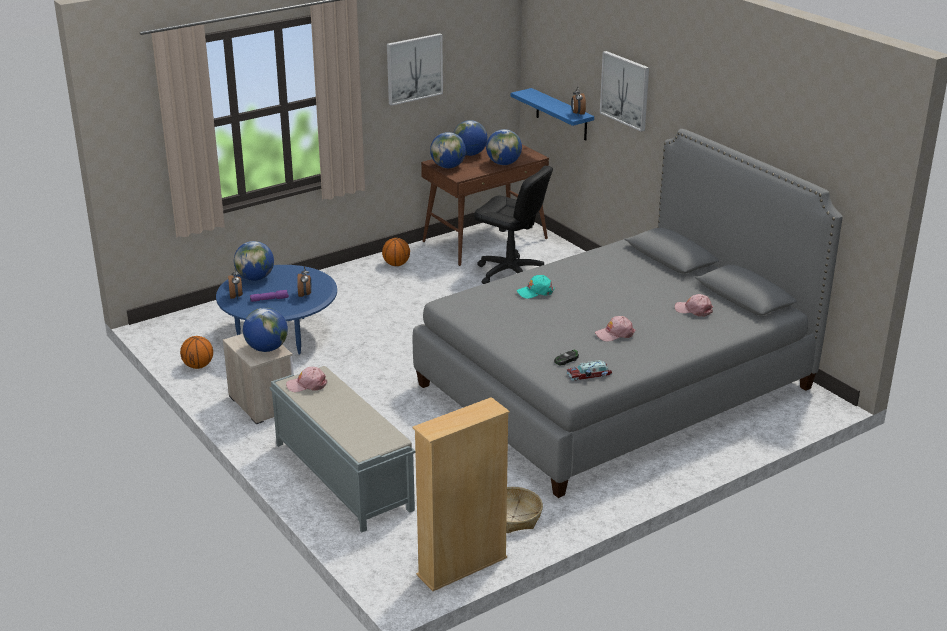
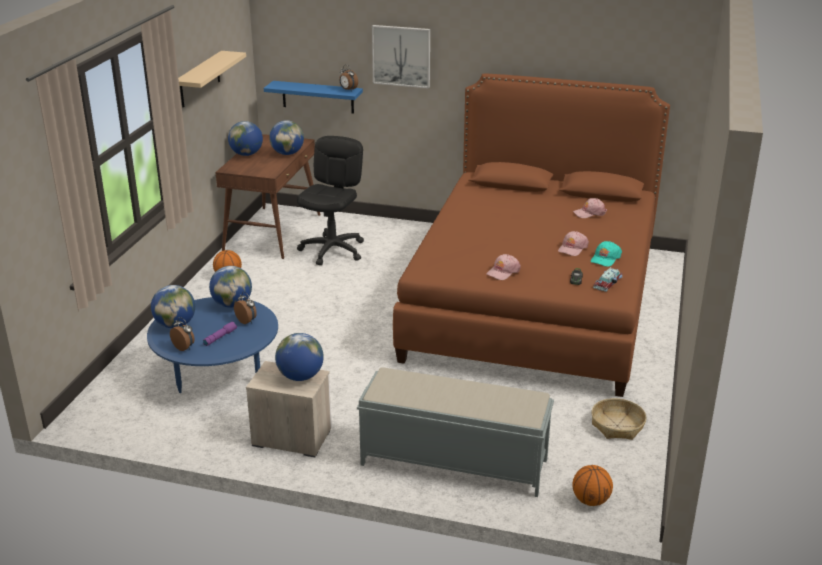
camera: 40 degrees left, 0 degrees up
basketball [180,336,213,369] -> basketball moved to [572,465,613,506]
pink cap [286,367,327,392] -> pink cap moved to [486,254,521,280]
picture [387,33,443,106] -> beige shelf [178,51,246,107]
beige bookcase [412,397,510,591] -> none
grey bed [413,129,843,498] -> brown bed [393,74,670,397]
globe [430,132,466,168] -> globe moved to [209,266,252,308]
black office chair [474,166,553,284] -> black office chair turned 60 degrees counterclockwise [297,136,364,265]
turquoise cap [517,275,555,299] -> turquoise cap moved to [591,241,622,267]

